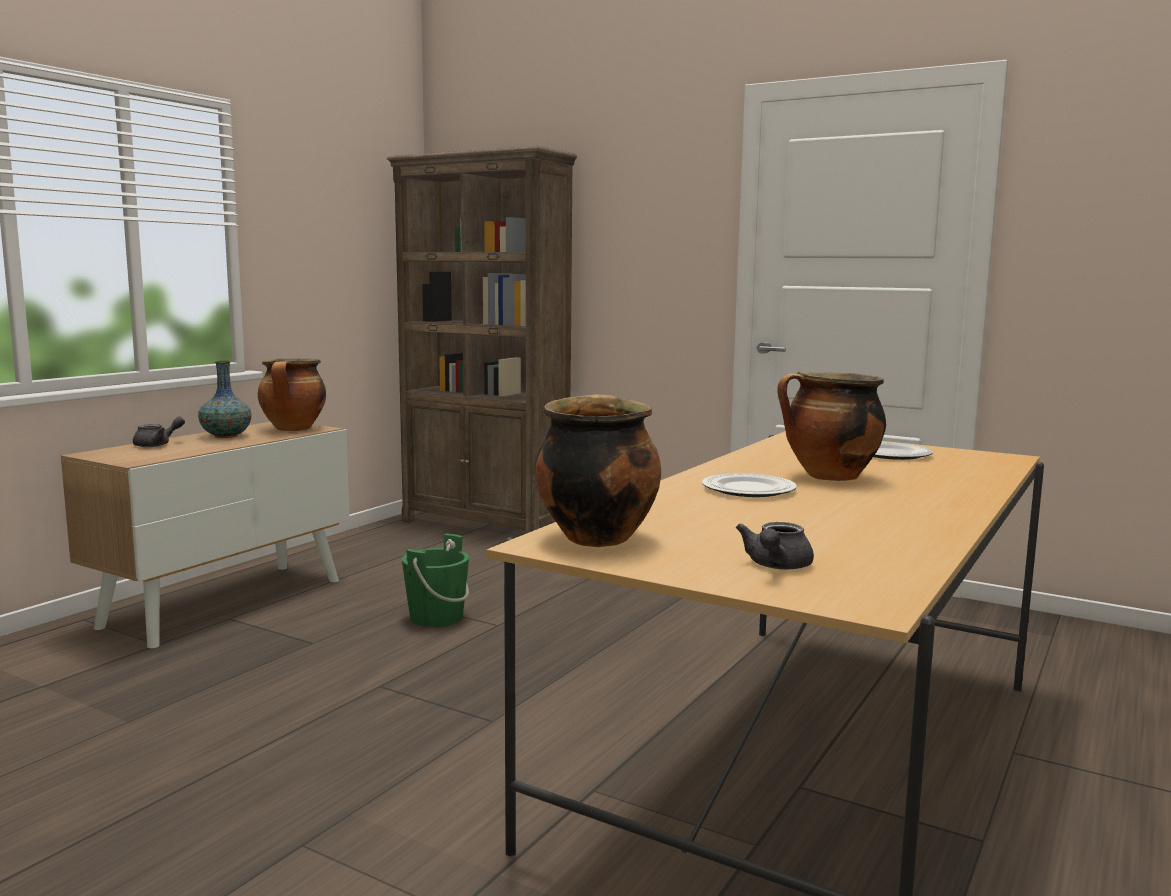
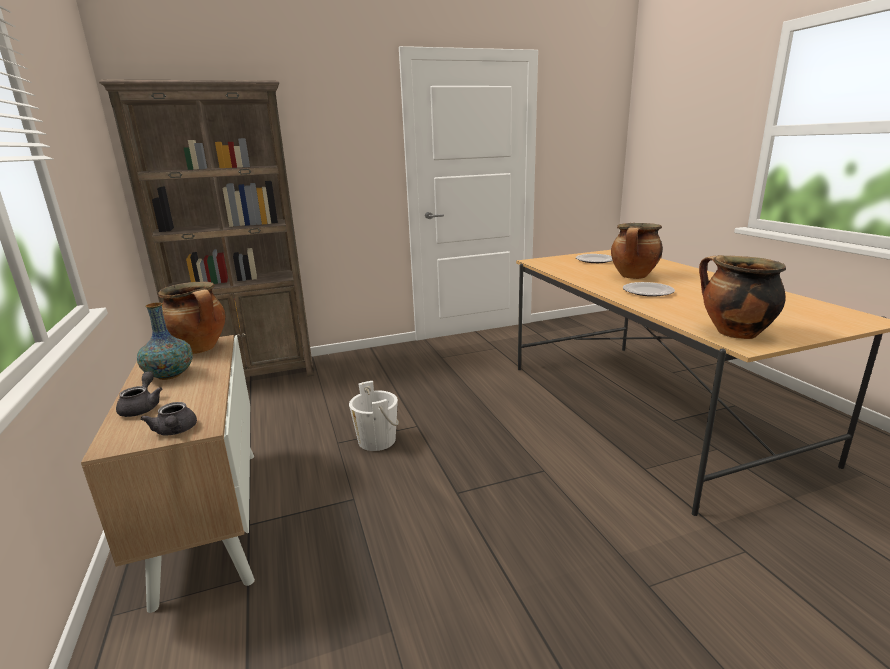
camera: 50 degrees left, 10 degrees up
green bucket [402,534,469,627] -> white bucket [349,381,399,451]
grey teapot [736,522,814,570] -> grey teapot moved to [140,402,197,436]

